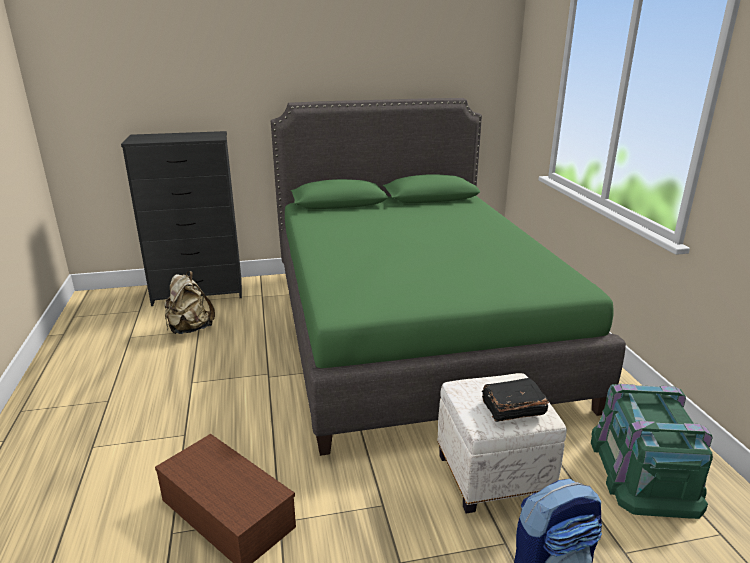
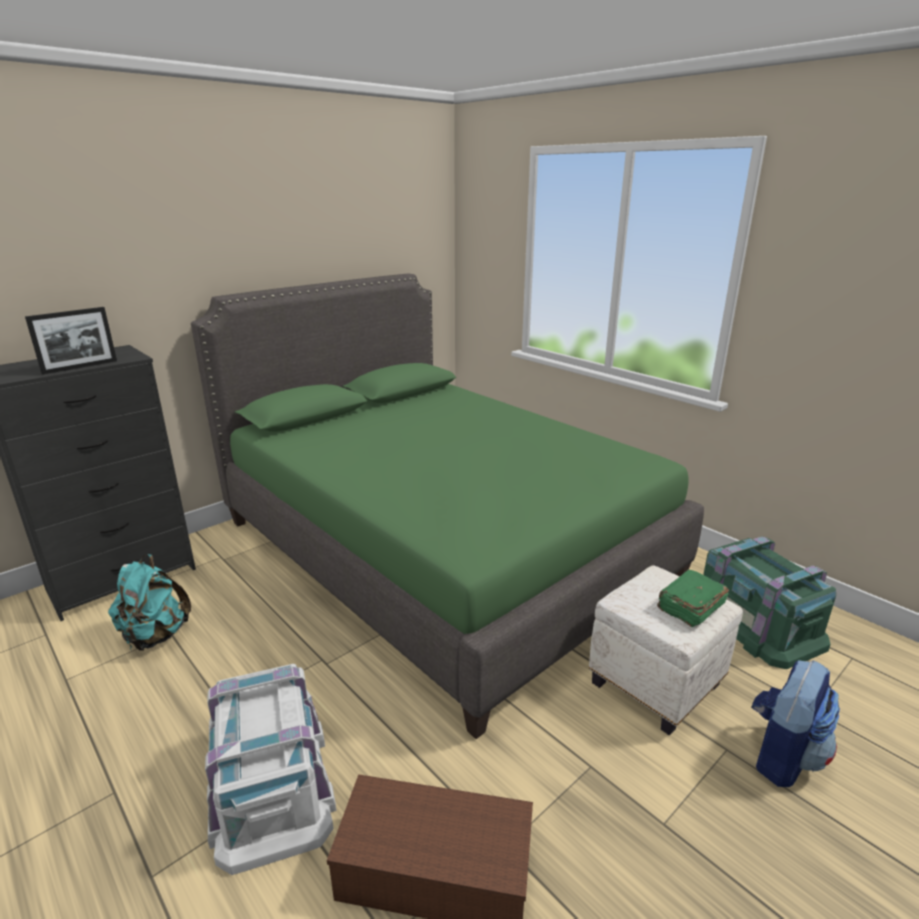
camera: 30 degrees left, 0 degrees up
beige backpack [164,271,215,334] -> turquoise backpack [108,554,191,651]
black book [482,378,549,422] -> green book [657,570,729,627]
none -> picture frame [25,307,117,375]
none -> white storage box [205,664,336,875]

